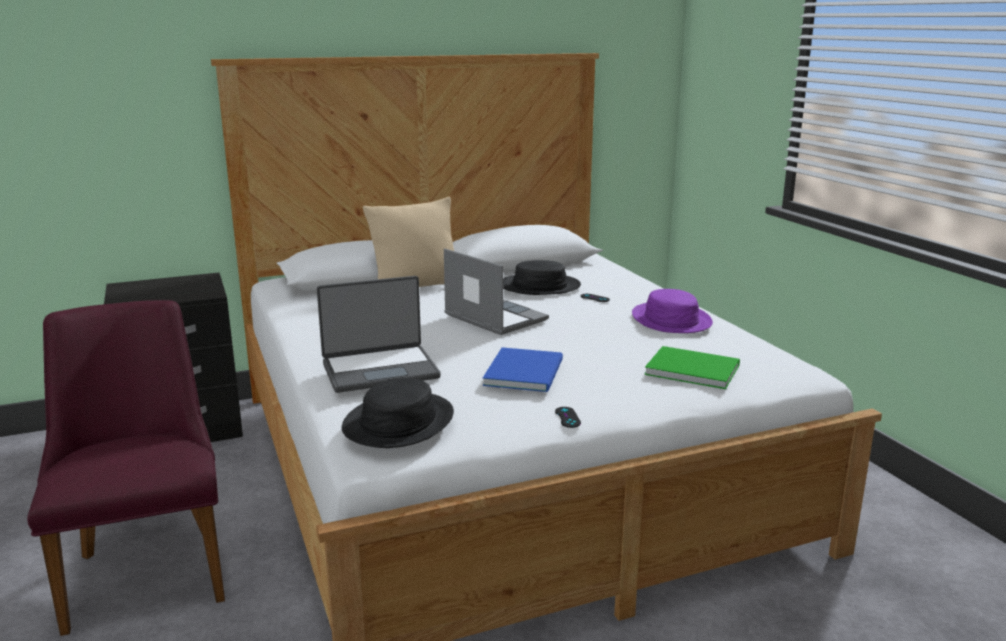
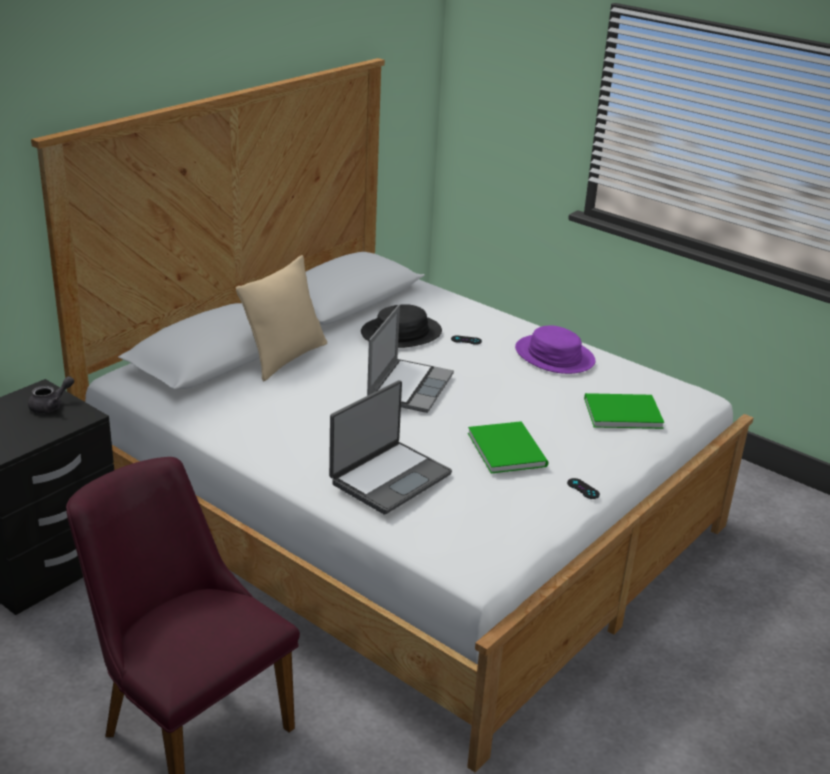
camera: 30 degrees left, 10 degrees up
black hat [342,378,454,448] -> none
laptop [444,248,549,335] -> laptop turned 90 degrees clockwise [367,305,454,413]
blue book [483,347,563,392] -> green book [468,421,548,473]
none -> grey teapot [28,376,74,413]

